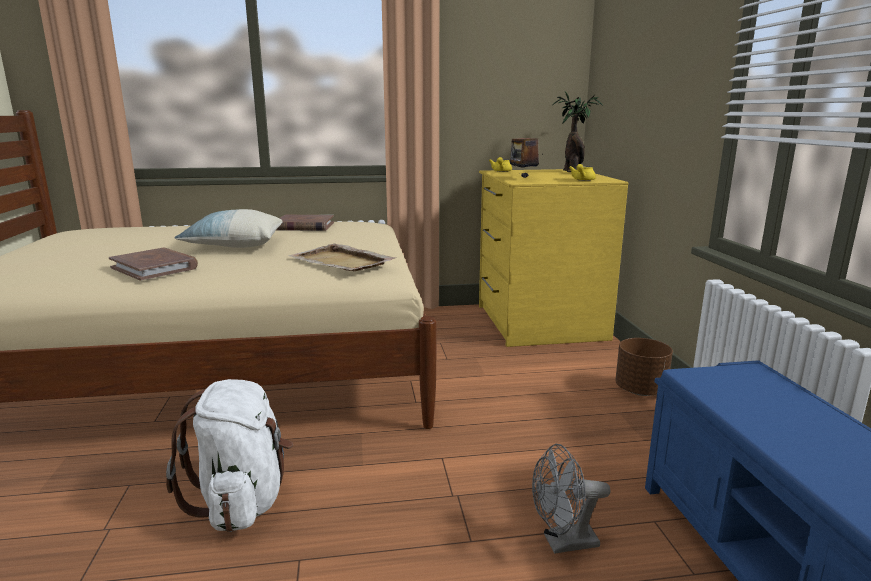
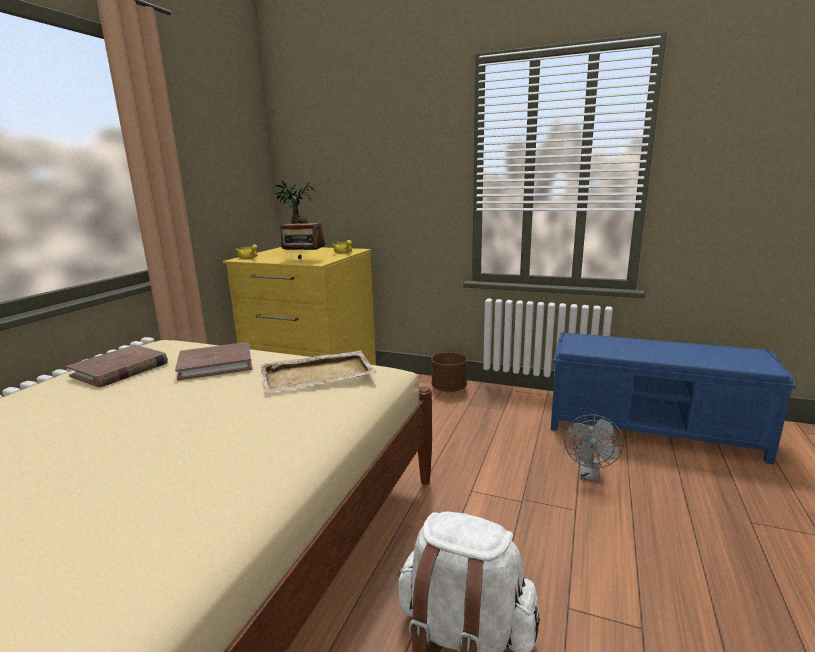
camera: 60 degrees left, 0 degrees up
brown book [109,248,198,281] -> brown book moved to [175,342,252,381]
pillow [174,209,283,248] -> none

